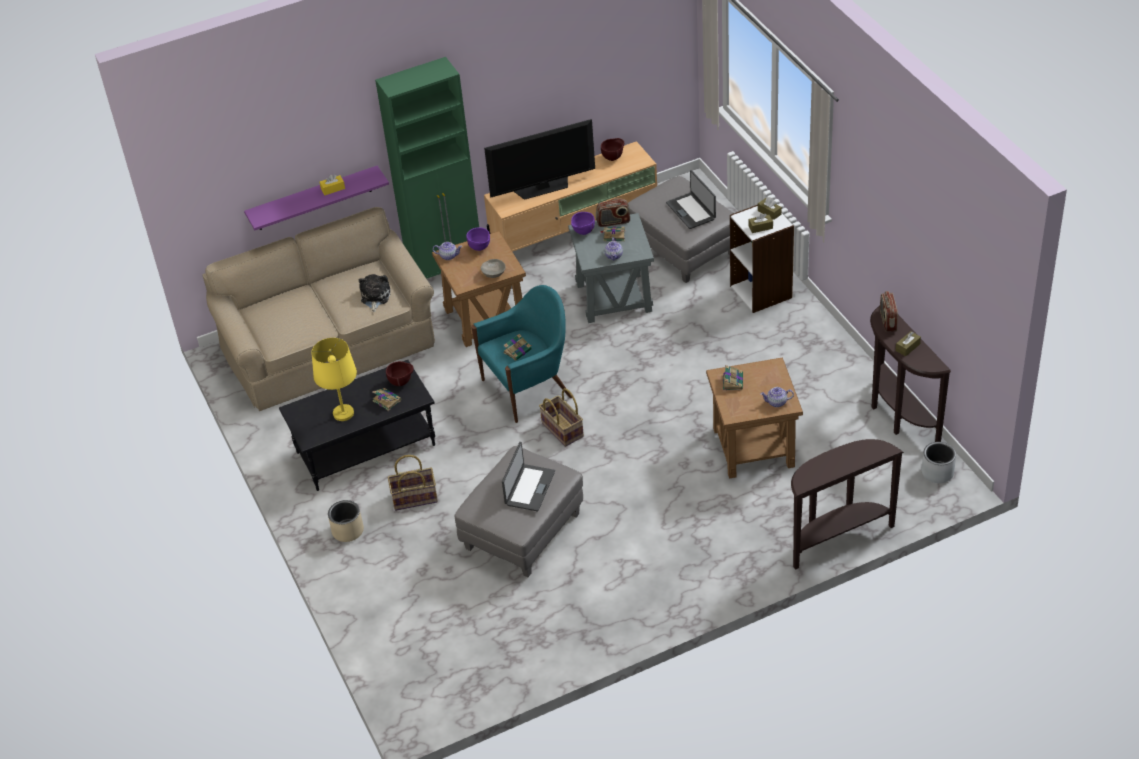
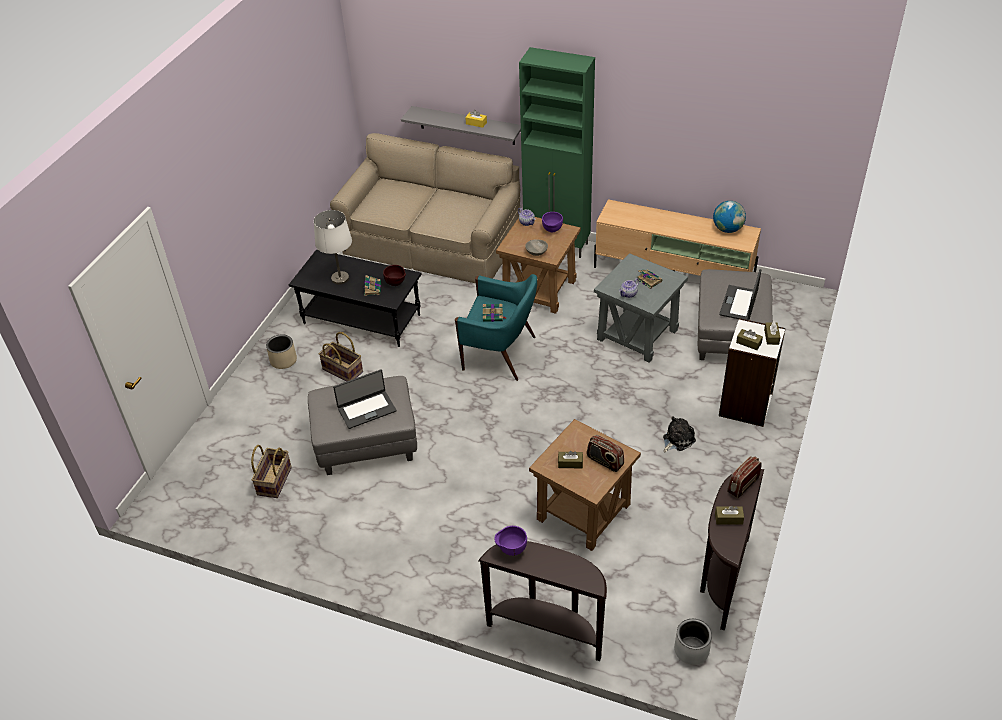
camera: 45 degrees right, 0 degrees up
purple shelf [244,166,389,230] -> grey shelf [401,106,521,145]
yellow table lamp [312,338,357,421] -> white table lamp [314,210,352,284]
plush toy [359,274,390,312] -> plush toy moved to [663,416,696,452]
television [484,119,595,200] -> none
basket [539,388,584,447] -> basket moved to [251,445,292,498]
purple bowl [571,212,595,235] -> purple bowl moved to [494,526,527,556]
radio [596,198,630,227] -> radio moved to [587,435,624,472]
brown bowl [601,138,624,161] -> globe [713,201,746,233]
book [723,365,743,390] -> none
teapot [760,387,794,407] -> none
none -> brown tissue box [558,451,583,468]

